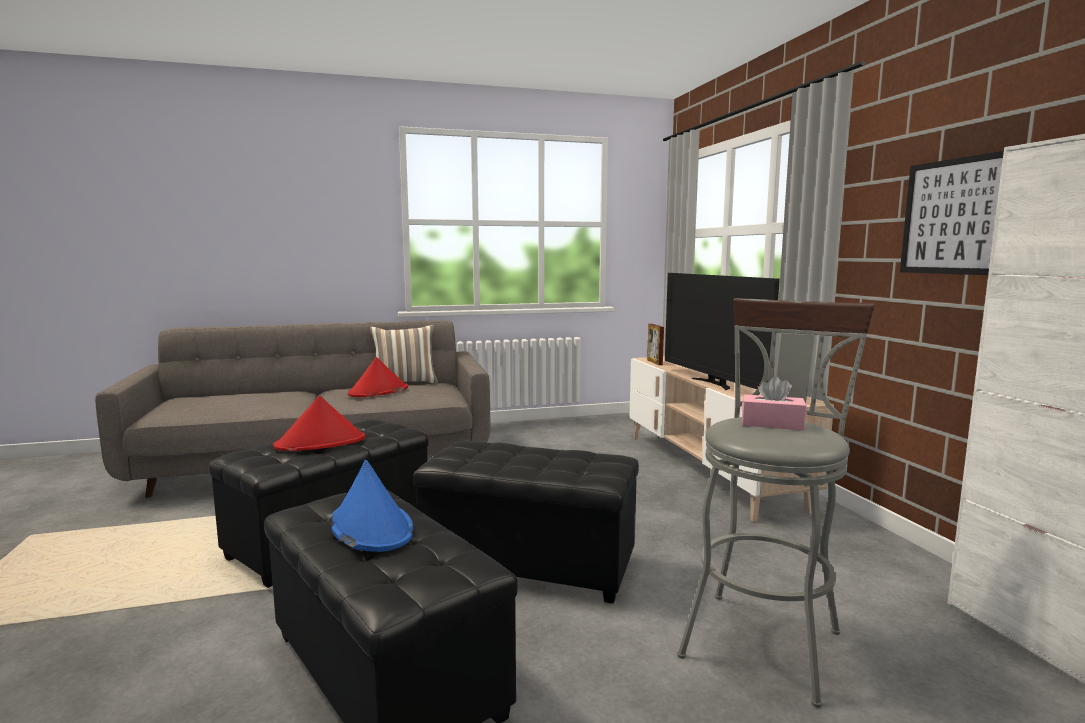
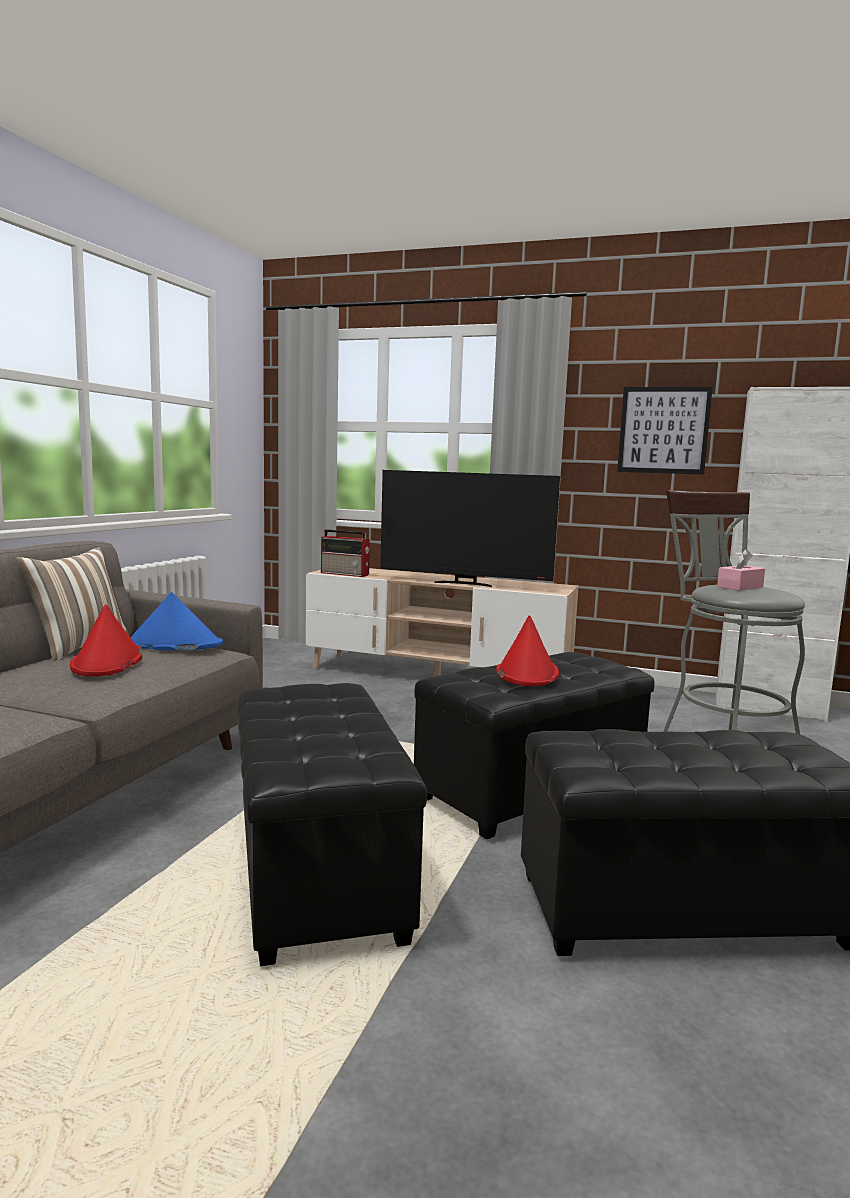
camera: 55 degrees left, 0 degrees up
red hat [273,396,365,451] -> red hat moved to [496,615,559,686]
blue hat [331,460,413,552] -> blue hat moved to [130,592,223,651]
picture frame [647,324,664,365] -> radio [321,529,370,577]

